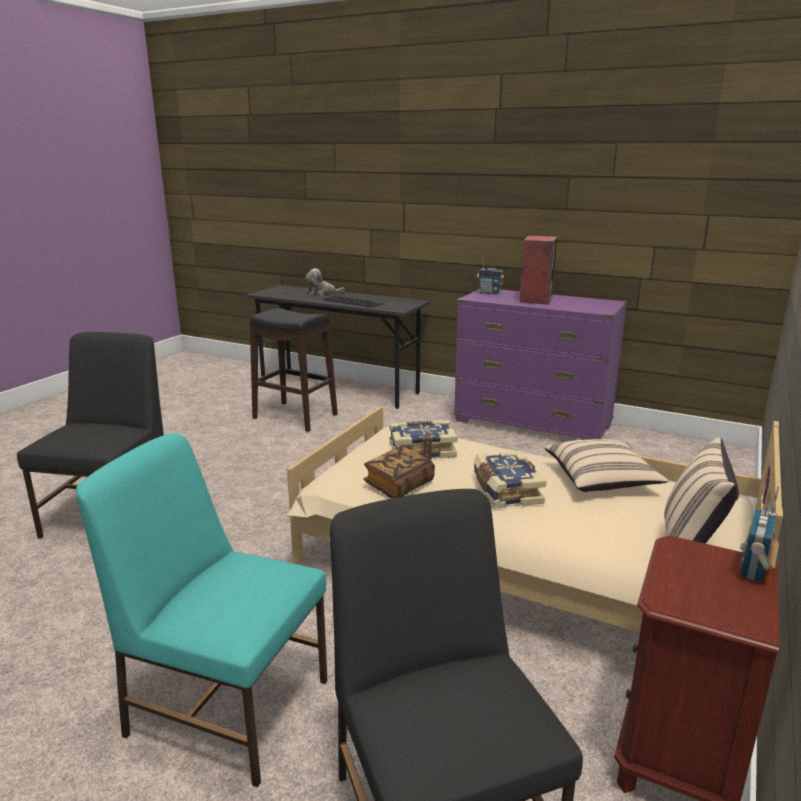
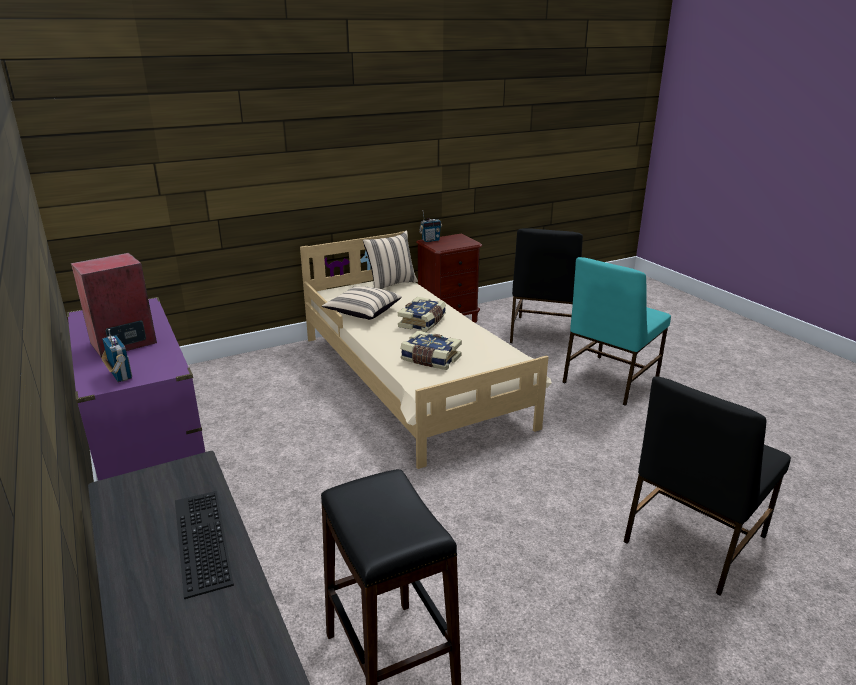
camera: 145 degrees left, 5 degrees up
turquoise chair [76,433,328,787] -> turquoise chair turned 75 degrees clockwise [562,257,671,406]
plush toy [305,268,345,296] -> none
book [364,446,435,498] -> none

